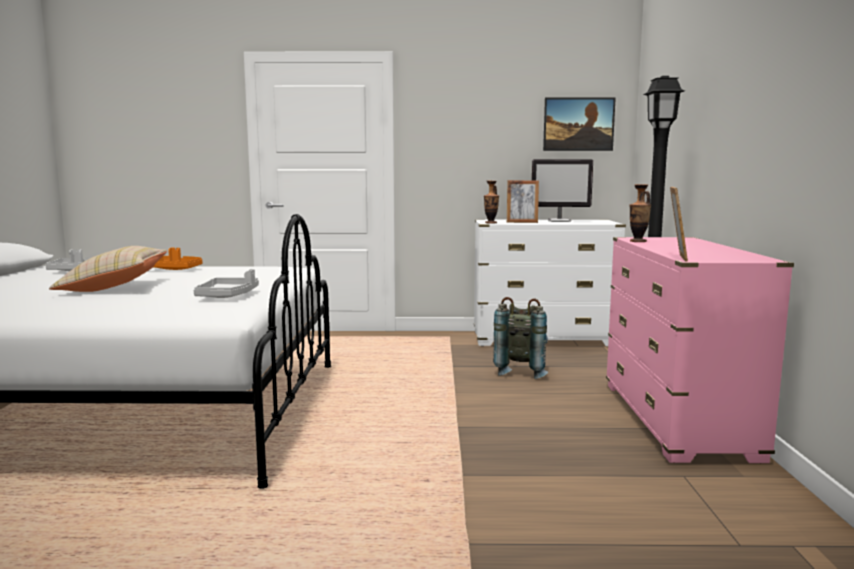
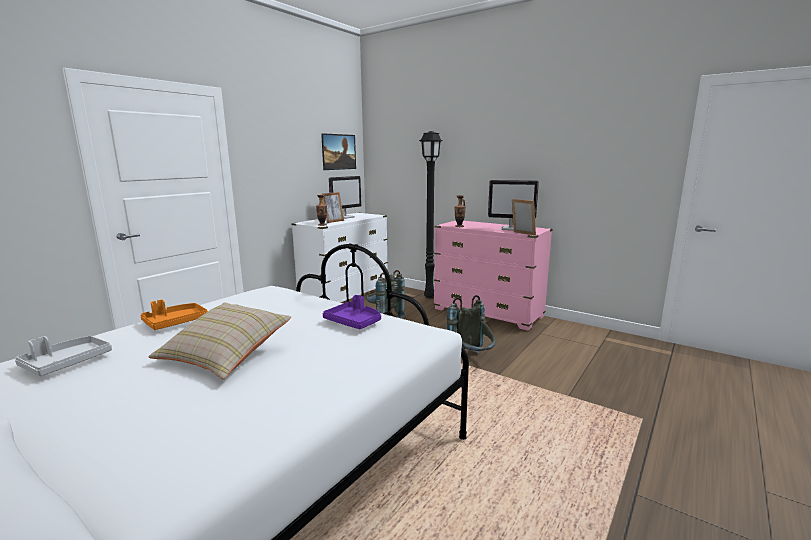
camera: 55 degrees left, 5 degrees up
grey tray [194,269,259,298] -> purple tray [323,295,381,329]
none -> grey backpack [447,295,496,353]
none -> monitor [488,180,539,230]

